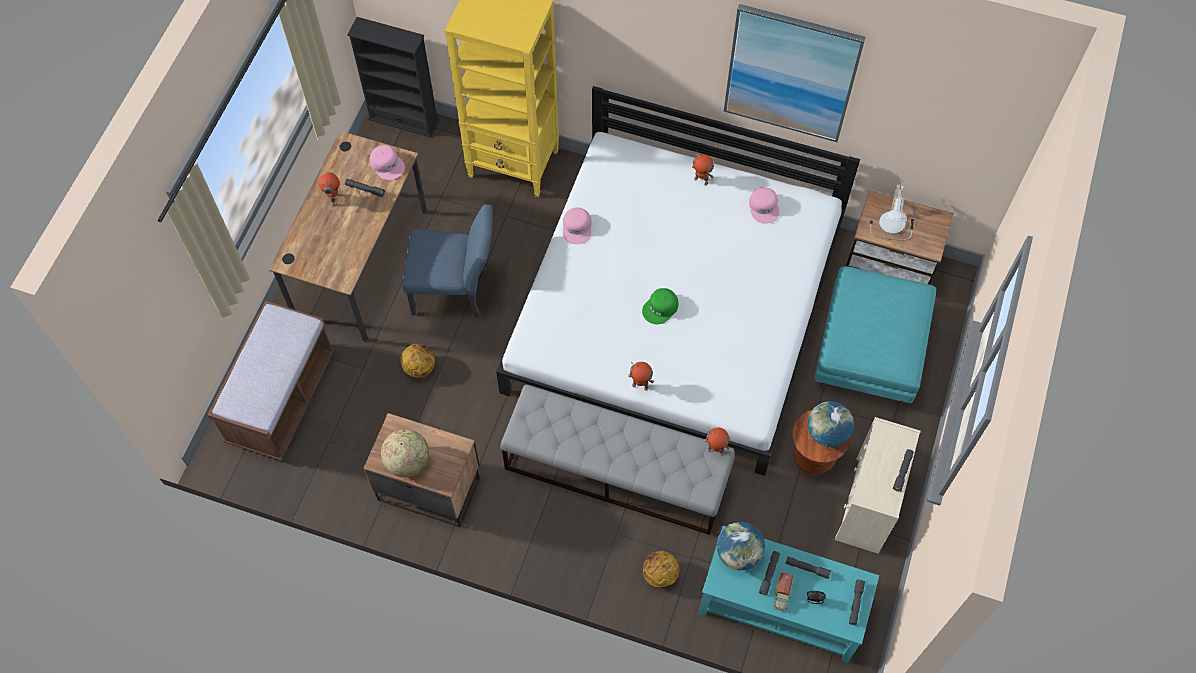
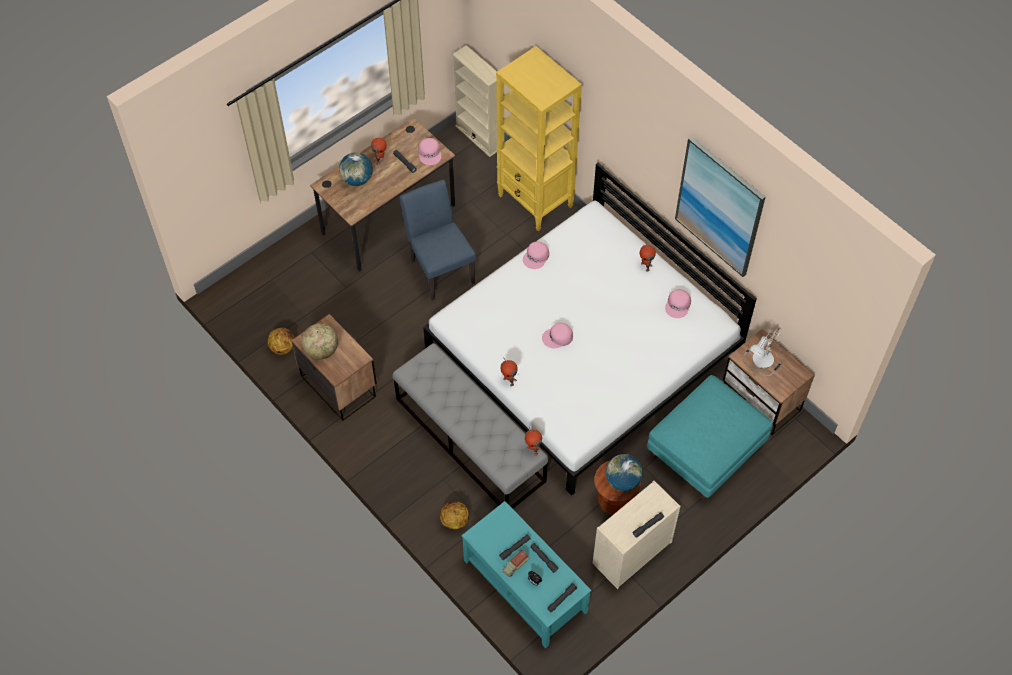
camera: 30 degrees right, 5 degrees down
brown bench [207,301,335,461] -> none
black bookcase [347,17,439,138] -> beige bookcase [452,45,497,157]
basketball [400,344,435,378] -> basketball moved to [268,328,295,355]
blue chair [403,205,493,318] -> blue chair turned 150 degrees counterclockwise [400,179,476,301]
green cap [642,288,679,324] -> pink cap [542,323,573,348]
globe [717,522,765,570] -> globe moved to [339,152,373,186]

